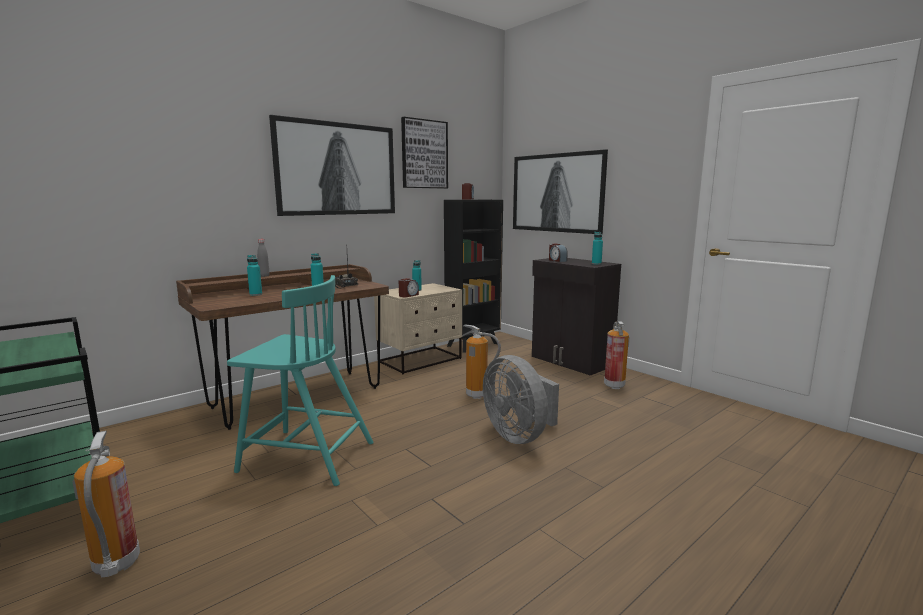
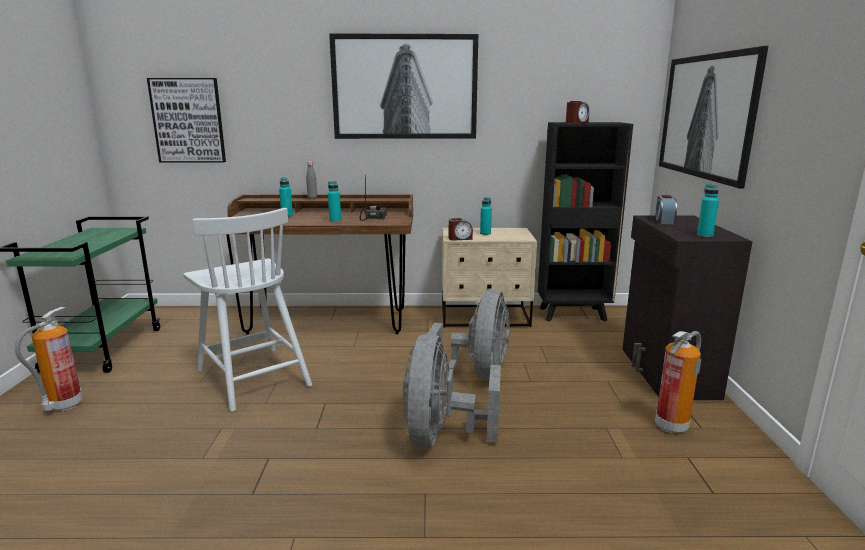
camera: 40 degrees right, 5 degrees up
turquoise chair [227,275,374,486] -> white chair [183,208,312,412]
picture [401,117,448,189] -> picture moved to [147,78,226,163]
fire extinguisher [462,324,501,399] -> grey fan [427,290,510,380]

